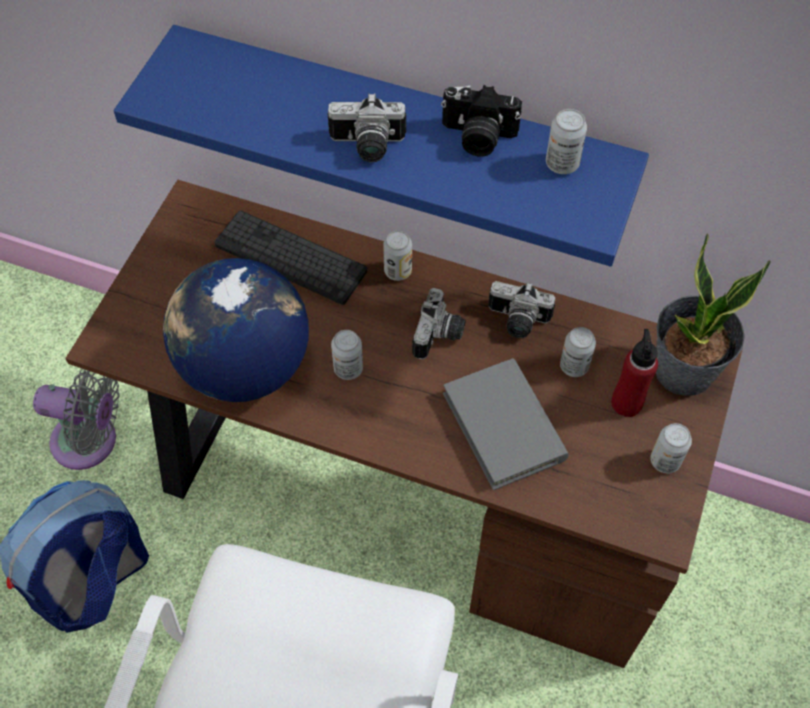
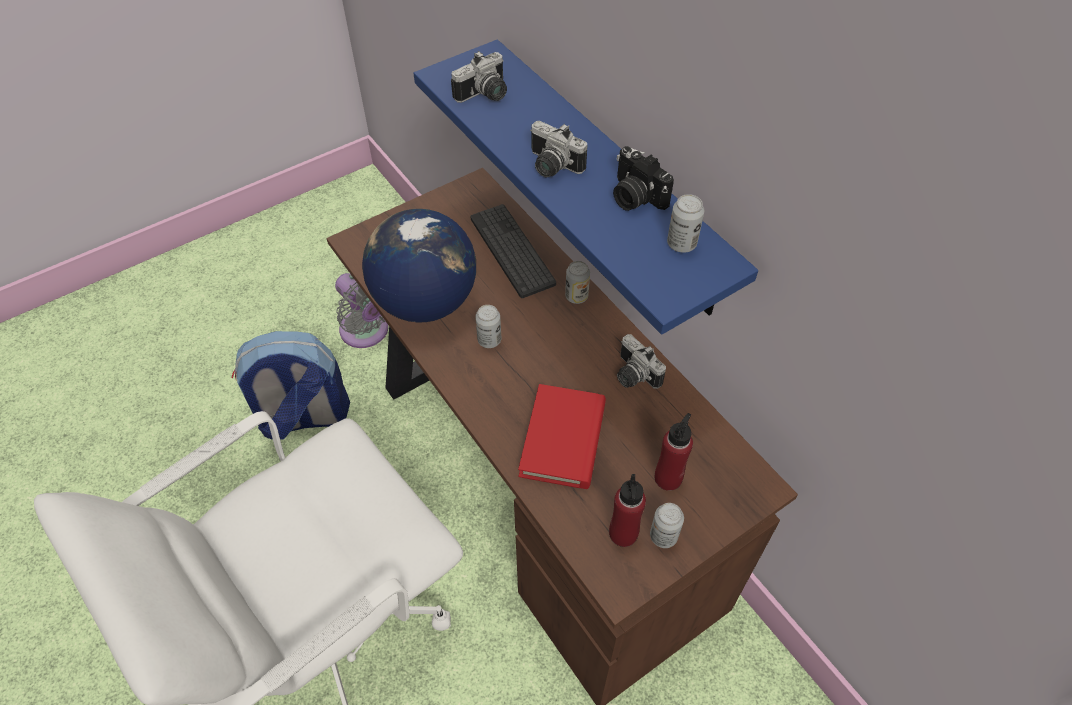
camera: 35 degrees right, 5 degrees down
camera [412,288,466,360] -> camera moved to [451,51,507,103]
grey book [443,358,569,490] -> red book [518,384,606,489]
can [560,327,596,377] -> none
potted plant [656,233,771,396] -> none
none -> red bottle [609,474,646,547]

